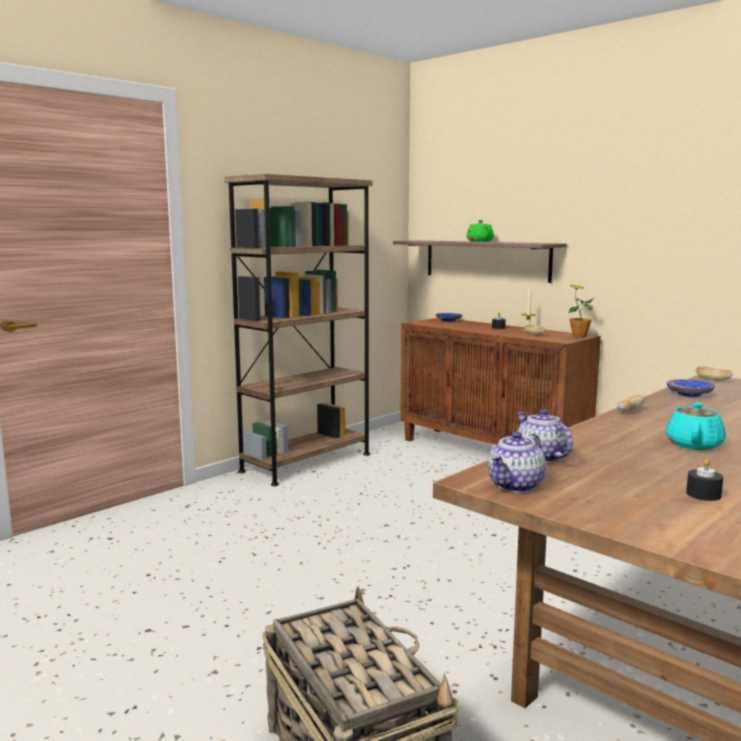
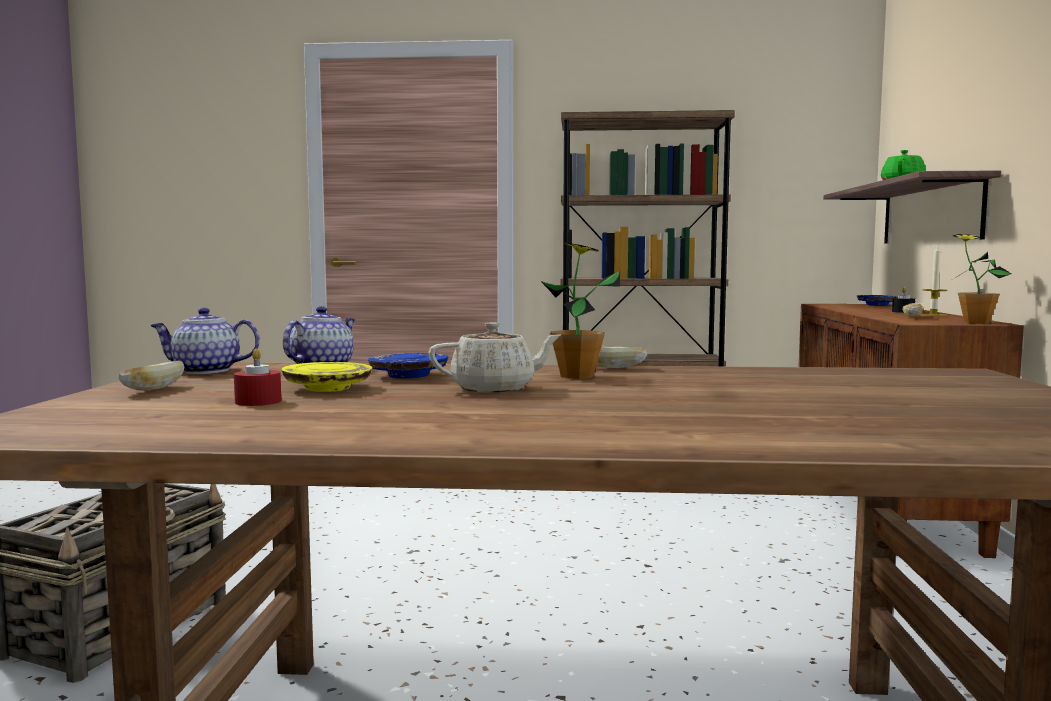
camera: 50 degrees right, 5 degrees down
turquoise teapot [666,402,726,450] -> beige teapot [428,322,561,392]
blue plate [667,379,715,397] -> blue plate moved to [368,353,448,379]
black candle [686,458,723,501] -> red candle [234,349,281,406]
bread [695,366,733,381] -> bread moved to [119,361,184,391]
none -> yellow plate [282,362,372,392]
none -> potted plant [541,242,620,379]

